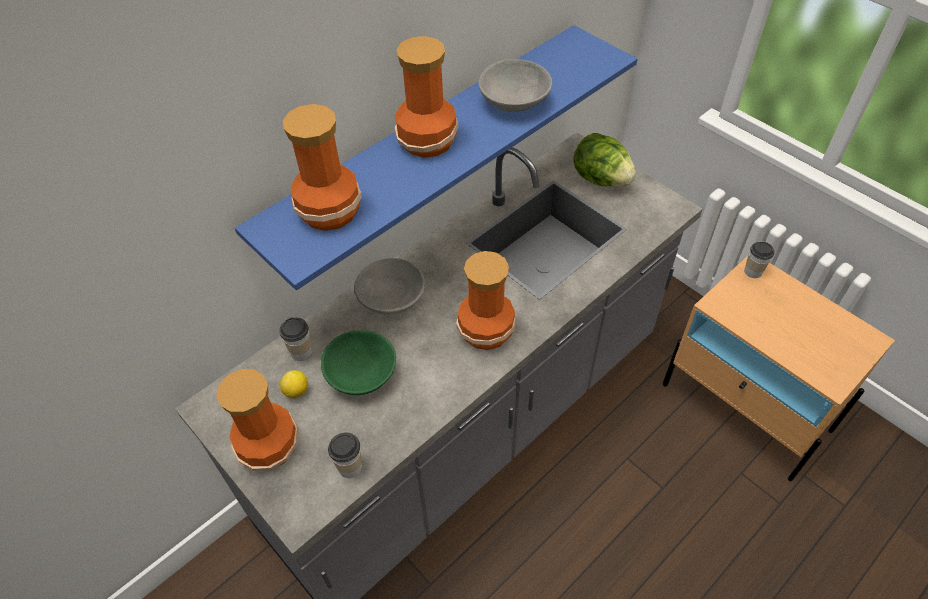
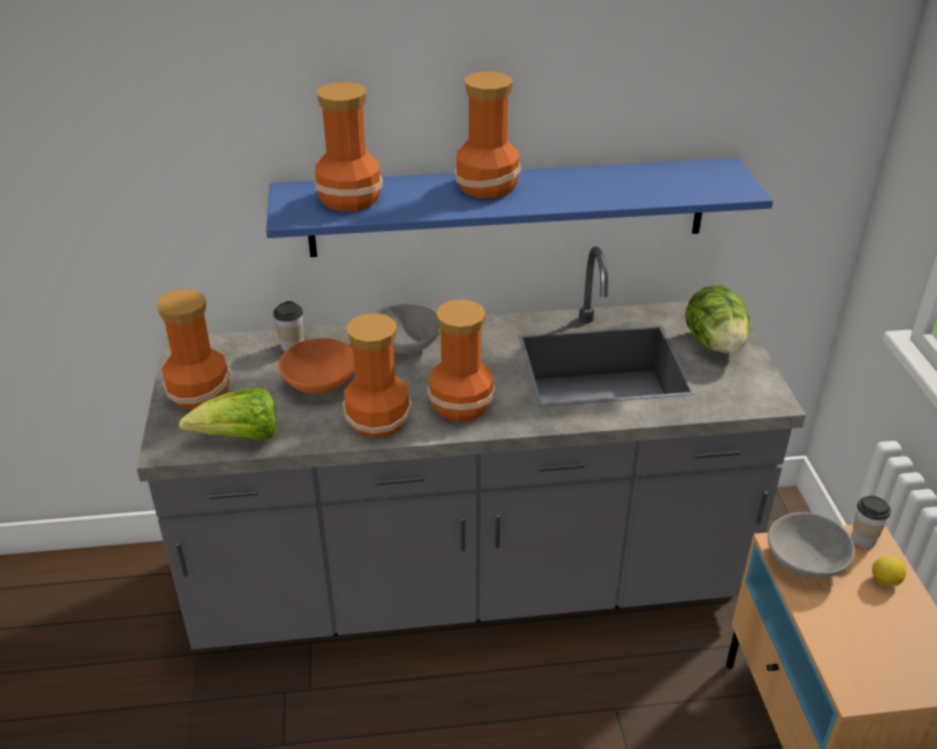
camera: 35 degrees right, 15 degrees down
lemon [280,370,308,399] -> lemon moved to [872,555,906,586]
green bowl [321,330,396,395] -> orange bowl [279,338,355,394]
cup [328,432,362,478] -> lettuce [179,387,276,441]
grey bowl [479,59,552,112] -> grey bowl moved to [768,512,855,578]
none -> vase [342,313,412,438]

